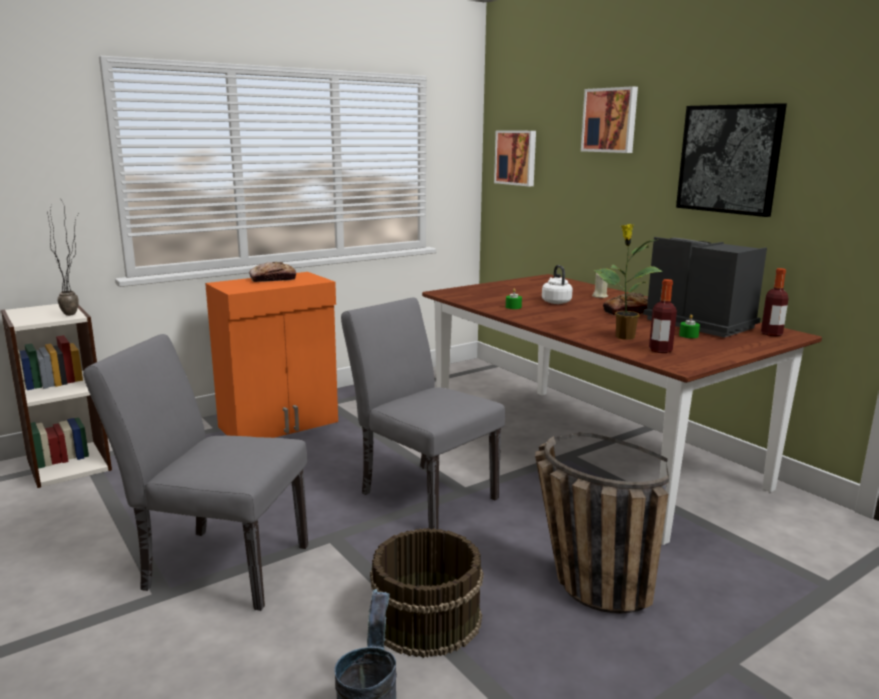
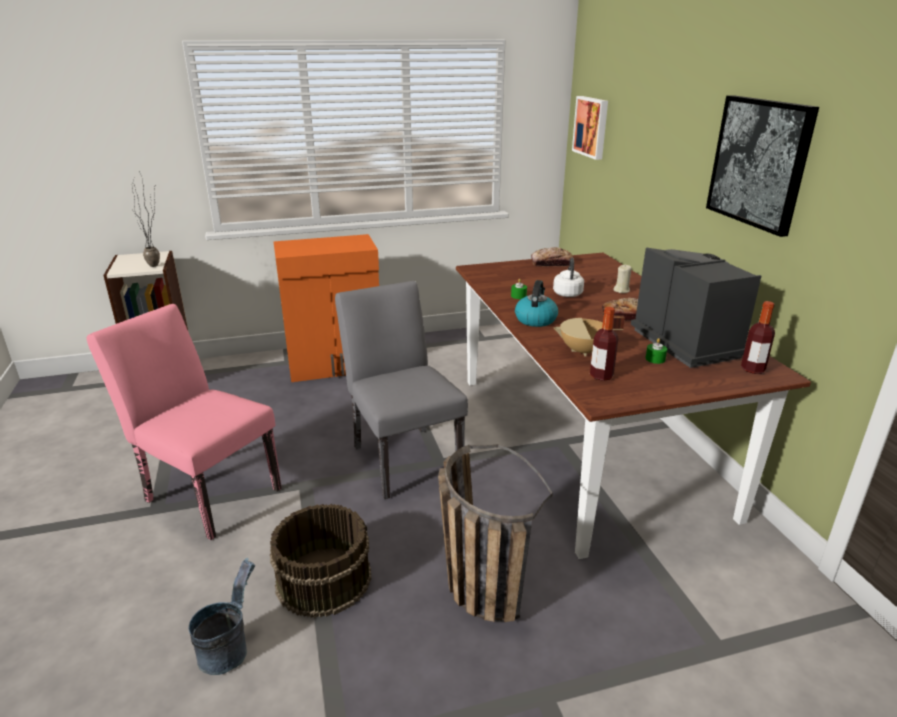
camera: 20 degrees right, 10 degrees up
grey chair [83,334,308,611] -> pink chair [87,304,282,540]
bread [249,262,296,282] -> bread moved to [531,247,573,266]
picture [581,86,638,153] -> none
potted plant [594,224,663,340] -> beige cooking pot [554,316,625,357]
none -> kettle [515,280,558,327]

